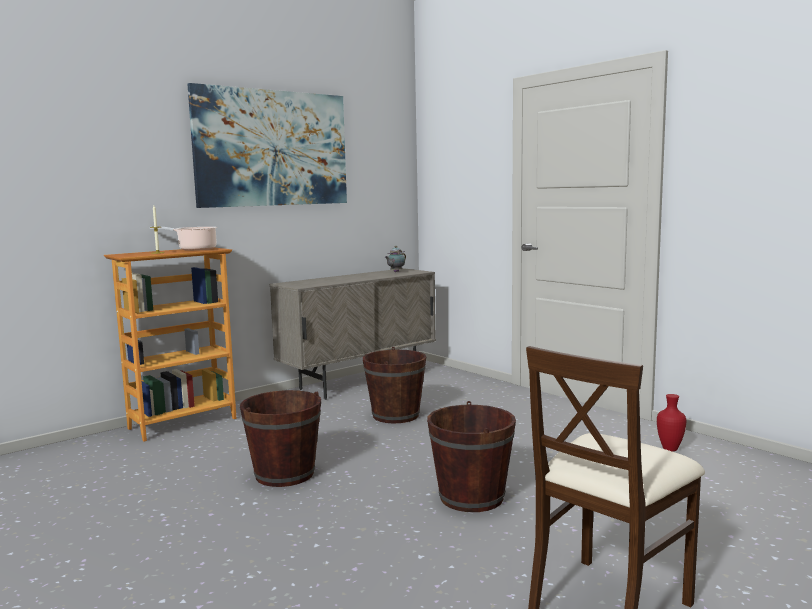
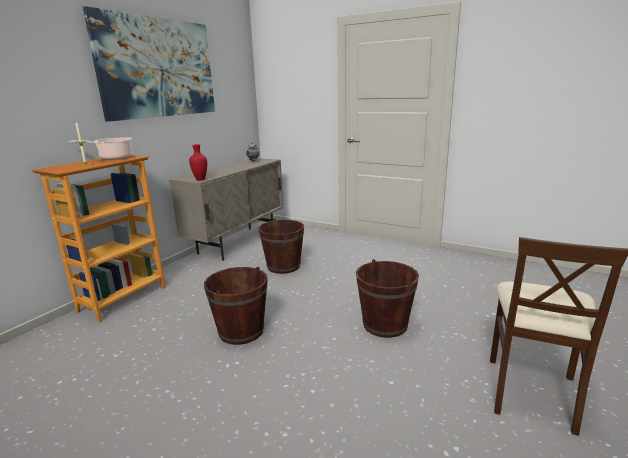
camera: 20 degrees left, 10 degrees up
red vase [657,394,686,451] -> red vase moved to [189,144,207,181]

